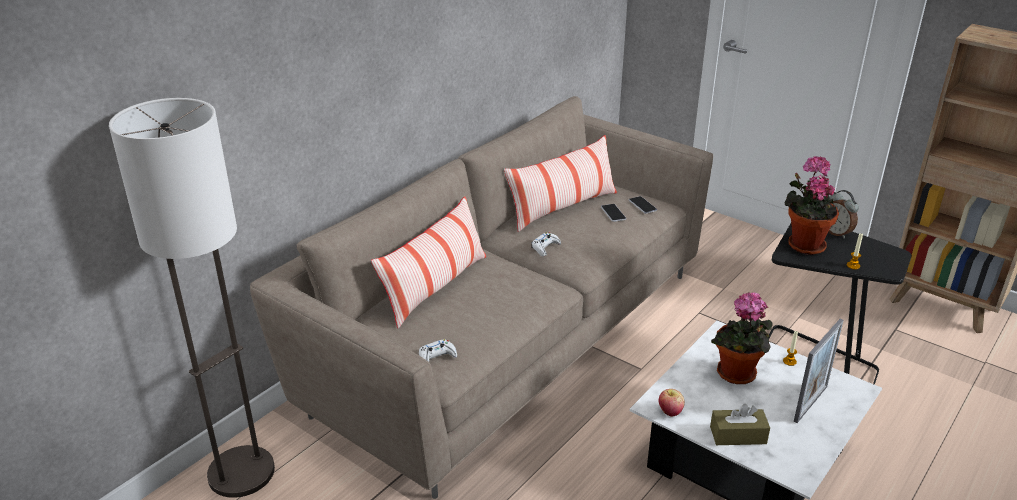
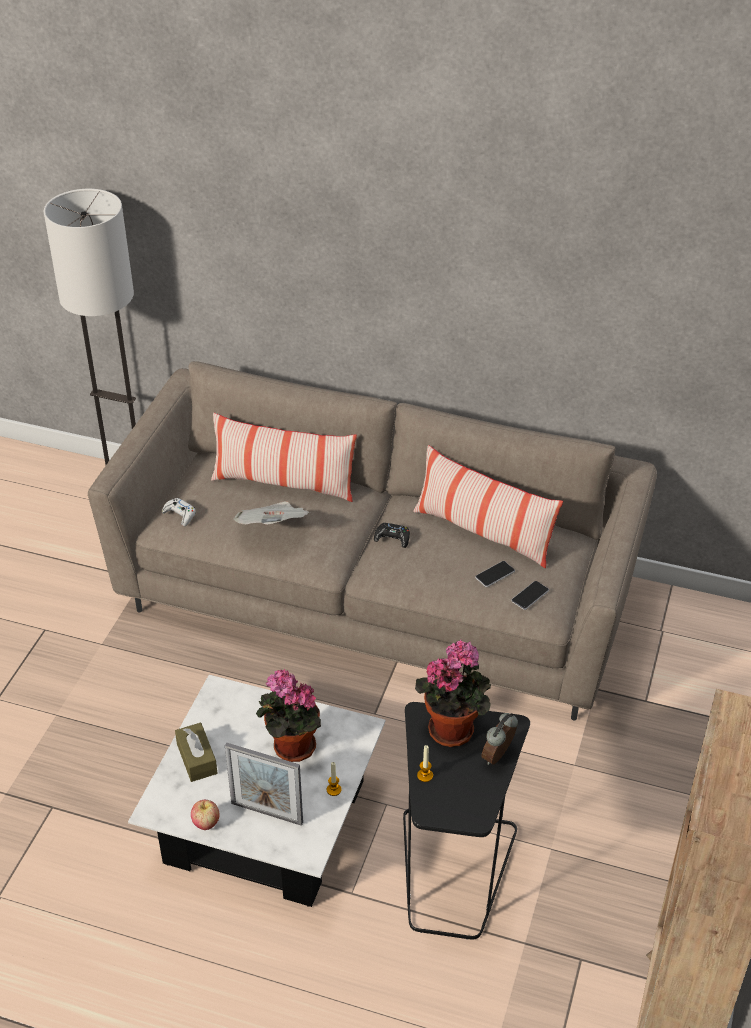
camera: 70 degrees right, 10 degrees up
white game controller [531,232,561,257] -> black game controller [374,523,410,548]
apple [659,389,685,417] -> apple moved to [191,800,220,830]
none -> newspaper [233,502,310,525]

